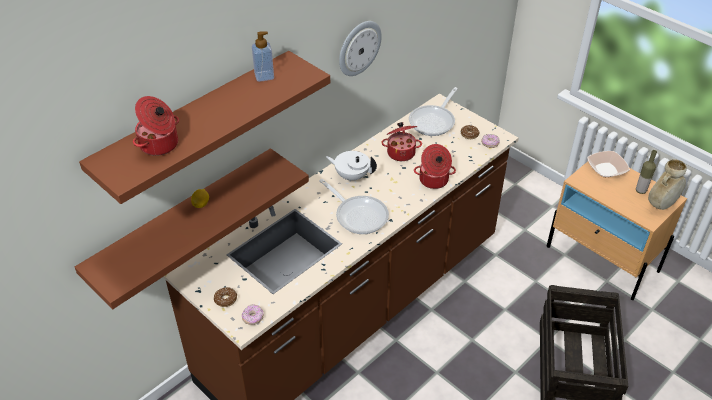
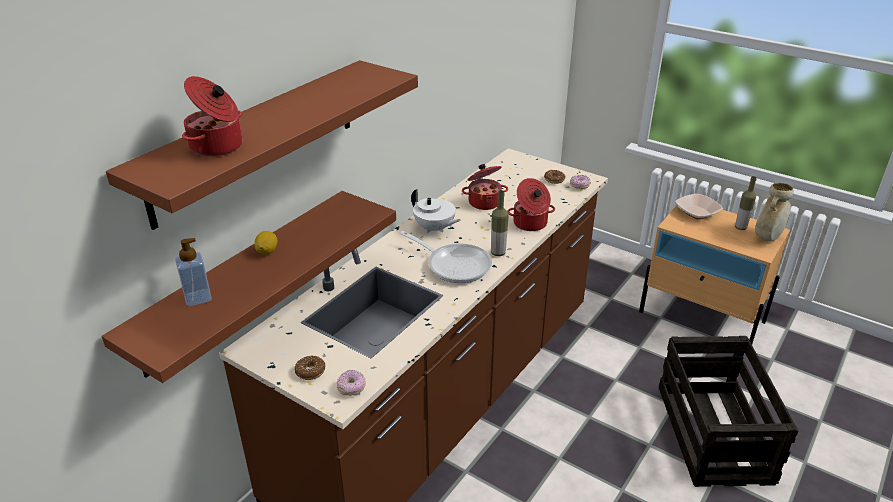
camera: 10 degrees left, 10 degrees down
soap dispenser [252,31,274,82] -> soap dispenser moved to [175,238,212,306]
white teapot [326,151,377,182] -> white teapot turned 150 degrees counterclockwise [411,189,461,233]
wall clock [339,21,382,76] -> none
frying pan [409,87,458,136] -> none
none -> bottle [491,190,509,256]

